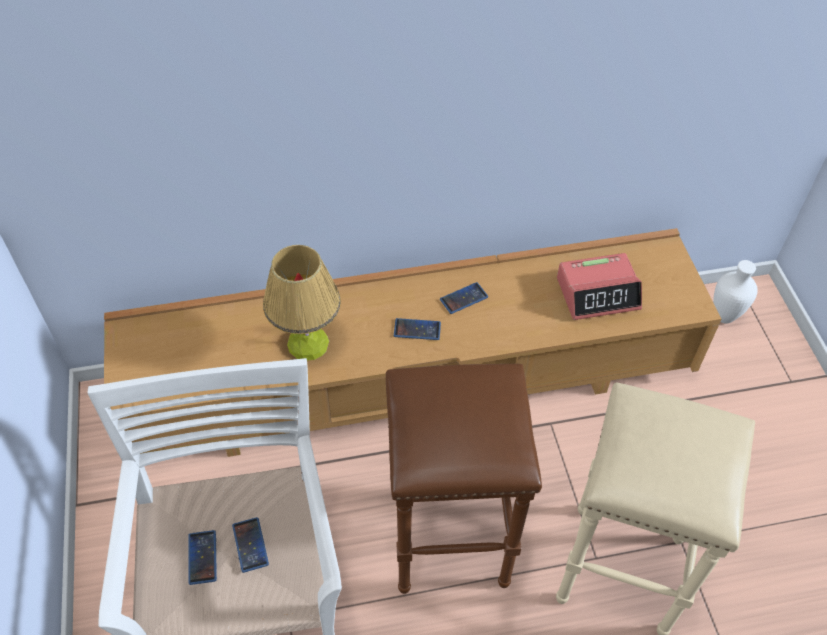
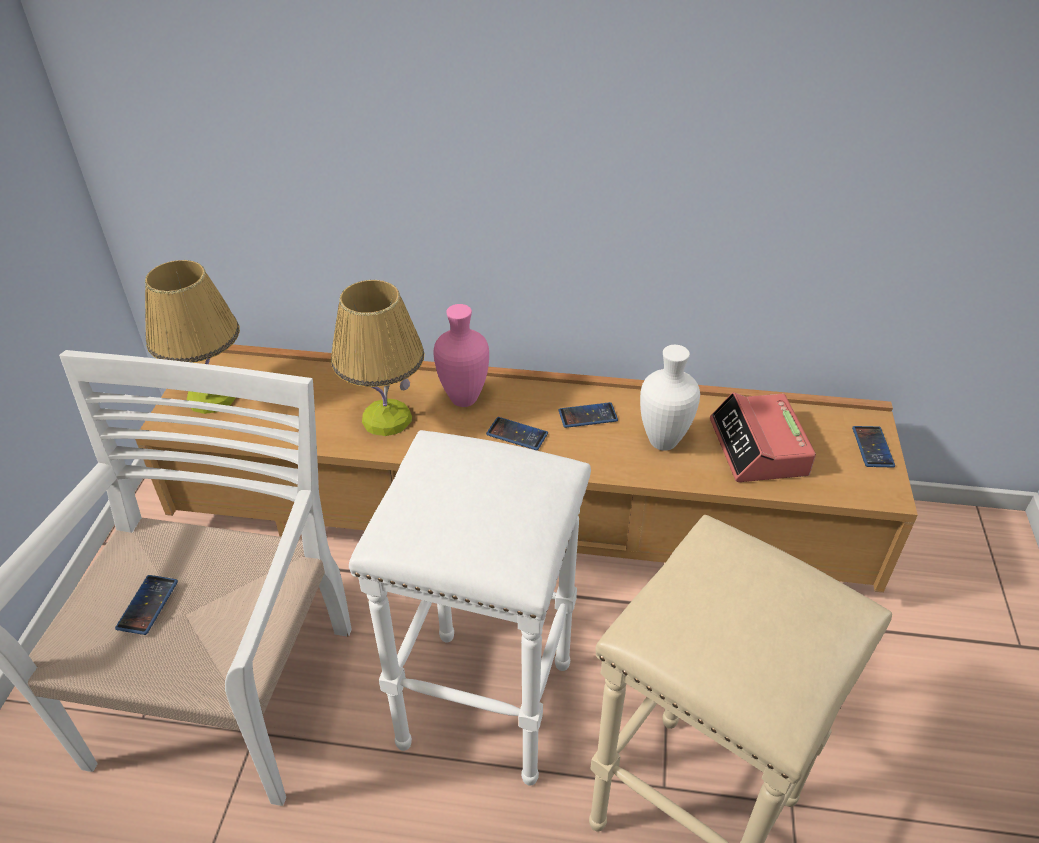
camera: 20 degrees right, 10 degrees down
phone [232,517,269,573] -> phone moved to [852,426,895,467]
brown stool [386,364,542,594] -> white stool [349,430,591,786]
alarm clock [557,253,642,320] -> alarm clock turned 75 degrees clockwise [710,392,816,482]
white vase [713,260,758,324] -> white vase moved to [640,345,700,451]
none -> table lamp [145,260,240,414]
none -> pink vase [434,304,489,407]

